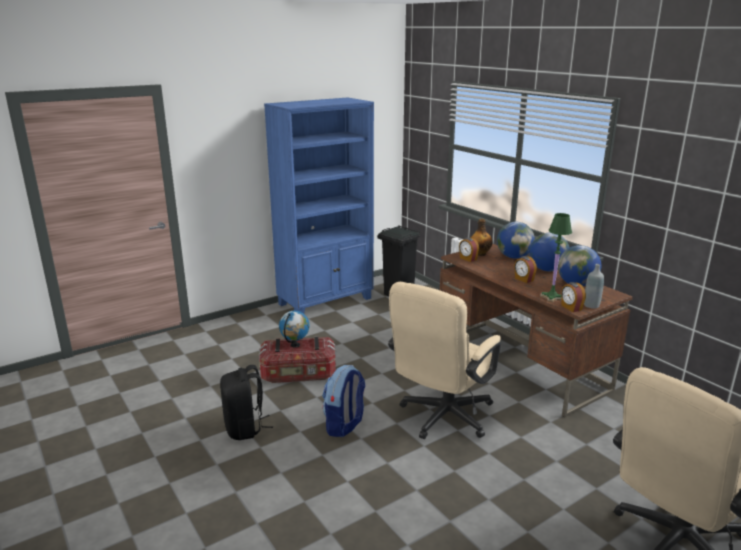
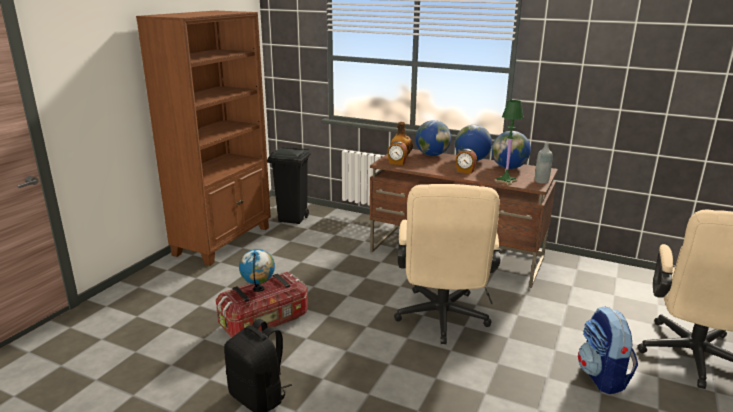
camera: 30 degrees left, 0 degrees up
blue bookcase [264,98,374,313] -> brown bookcase [136,11,271,266]
backpack [322,365,366,437] -> backpack moved to [578,306,638,394]
alarm clock [561,282,586,312] -> none

